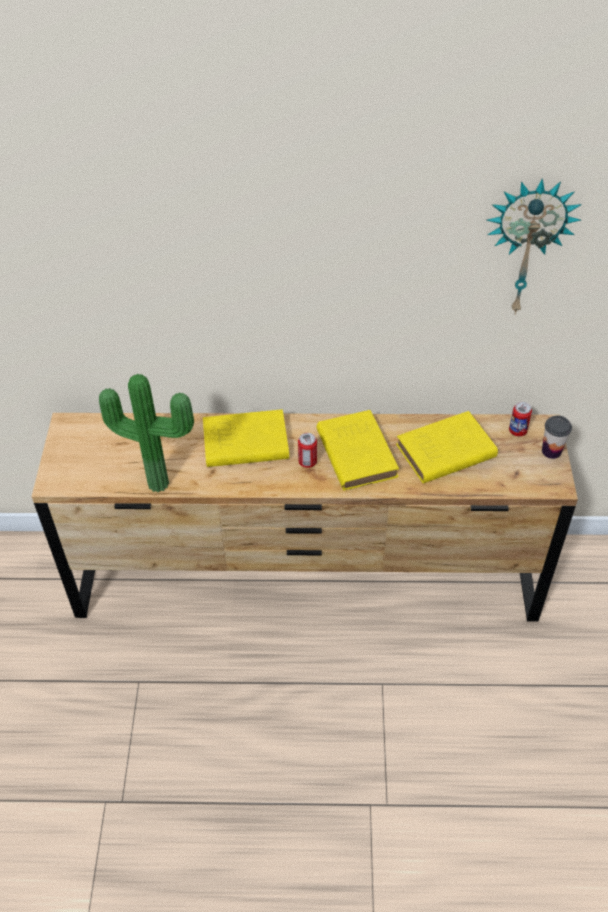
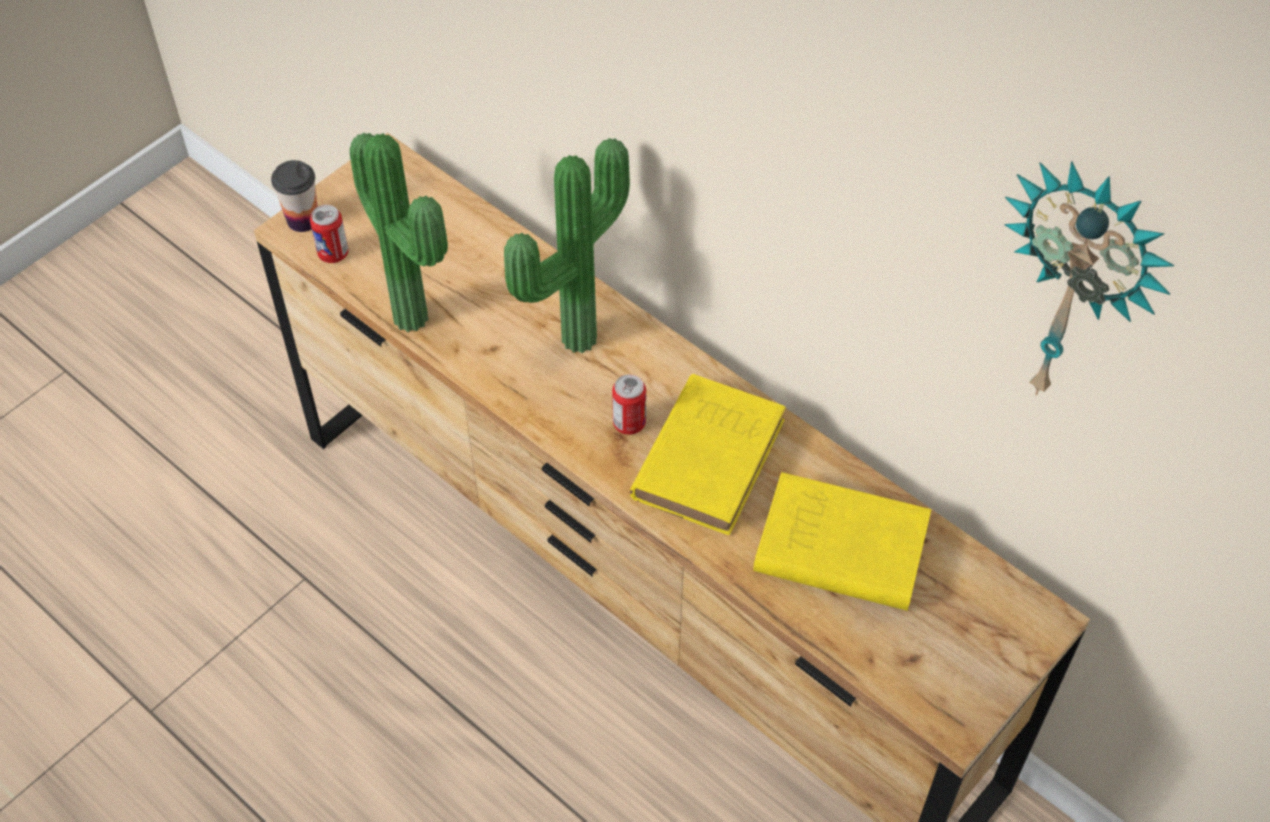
camera: 40 degrees right, 5 degrees up
yellow book [203,409,289,467] -> potted plant [504,138,630,353]
can [509,402,532,437] -> can moved to [310,205,349,263]
cup [542,415,572,459] -> cup moved to [271,160,318,232]

